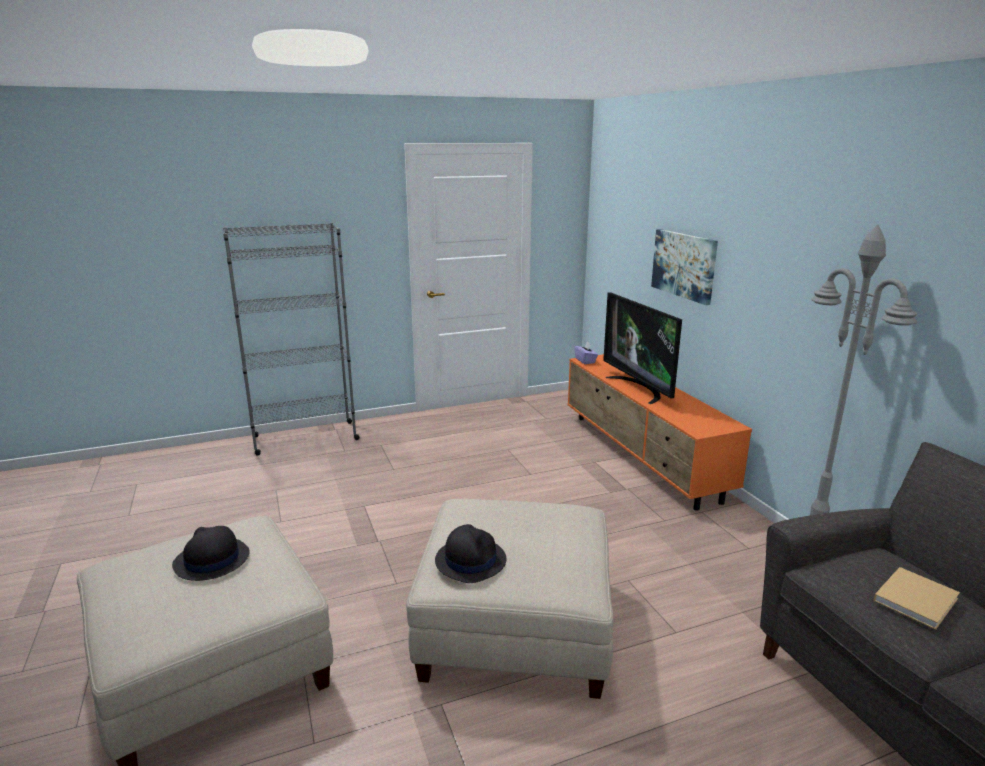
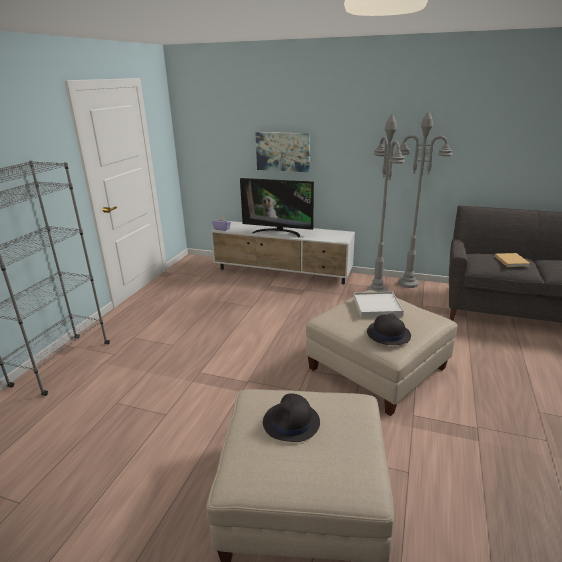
camera: 50 degrees left, 5 degrees up
orange tv stand [567,354,752,511] -> white tv stand [211,221,355,285]
none -> white tray [353,292,404,318]
none -> grey floor lamp [367,114,405,292]

